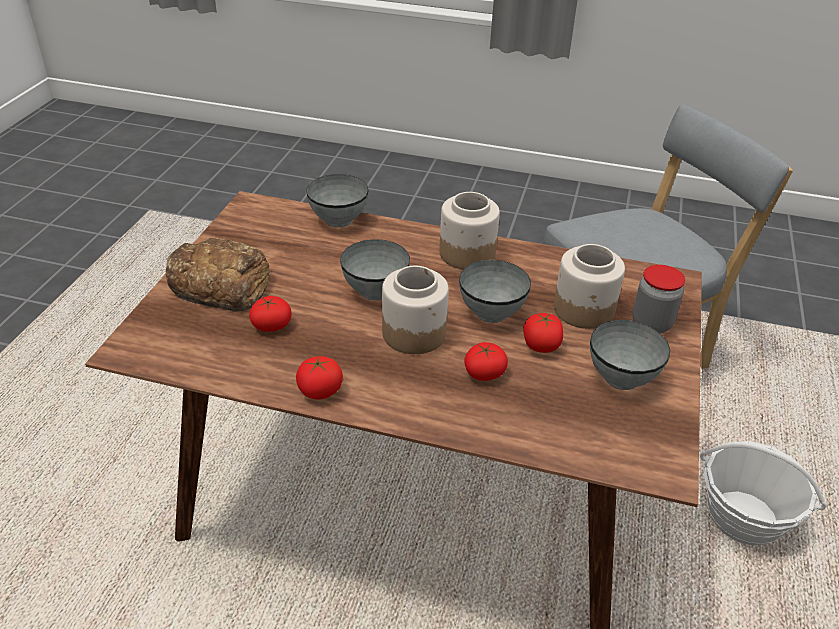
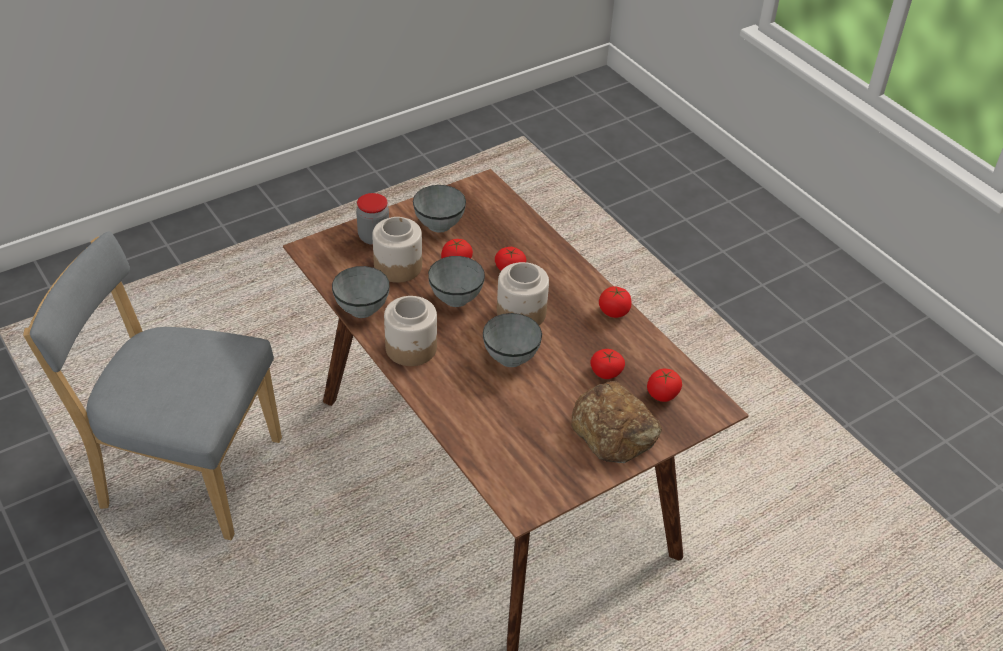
camera: 140 degrees left, 5 degrees up
grey bowl [306,174,368,227] -> grey bowl moved to [332,266,389,318]
basket [700,441,827,546] -> none
none -> tomato [647,369,682,402]

